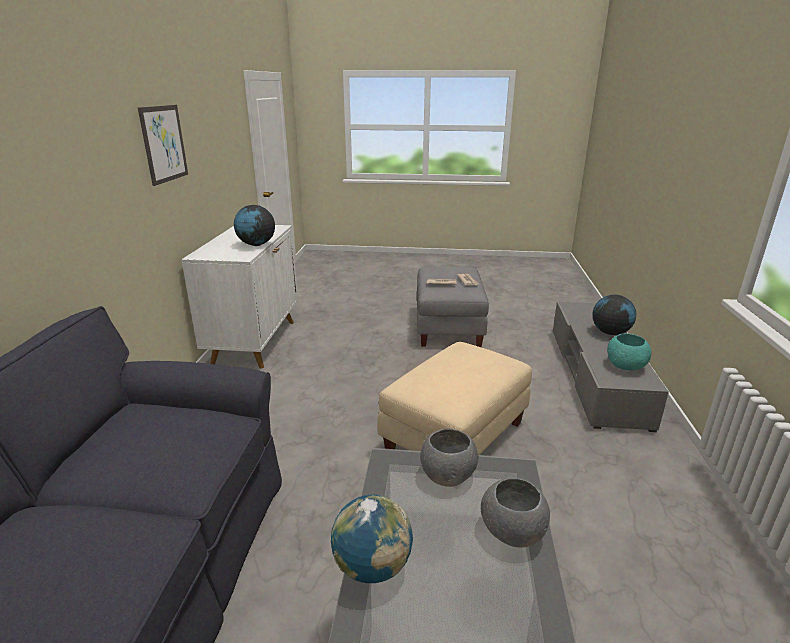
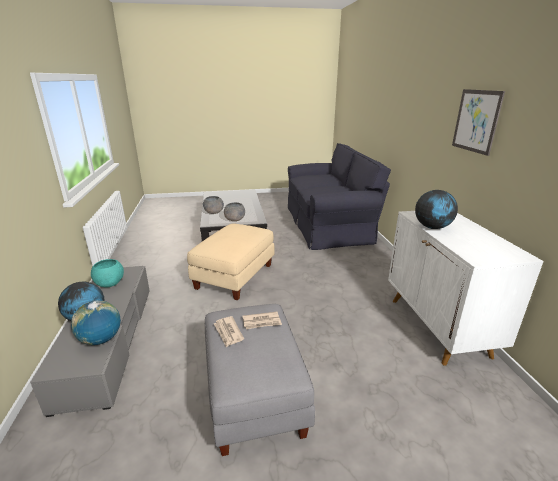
camera: 165 degrees right, 0 degrees up
globe [331,495,413,583] -> globe moved to [71,300,121,345]

